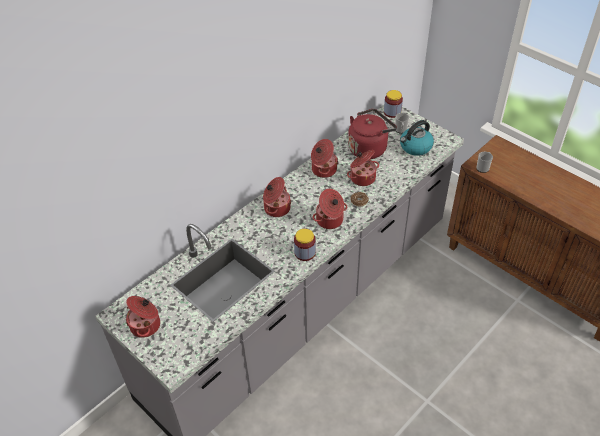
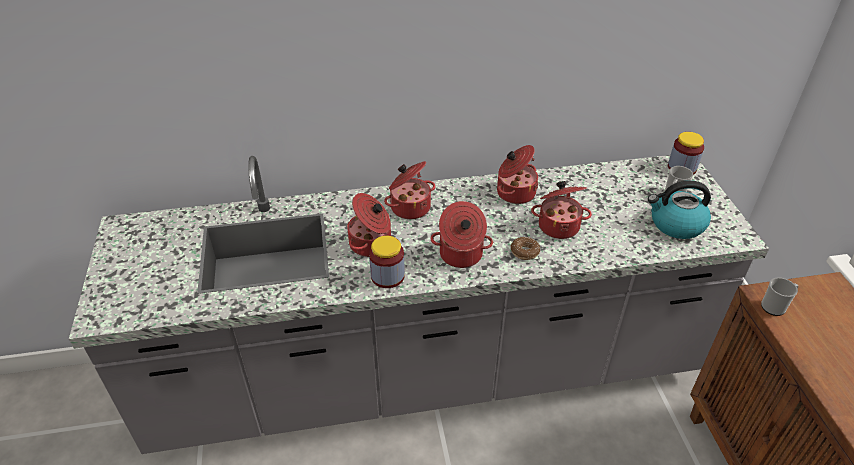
camera: 35 degrees right, 5 degrees down
cooking pot [126,296,160,338] -> cooking pot moved to [347,193,391,257]
red kettle [348,109,397,159] -> none

